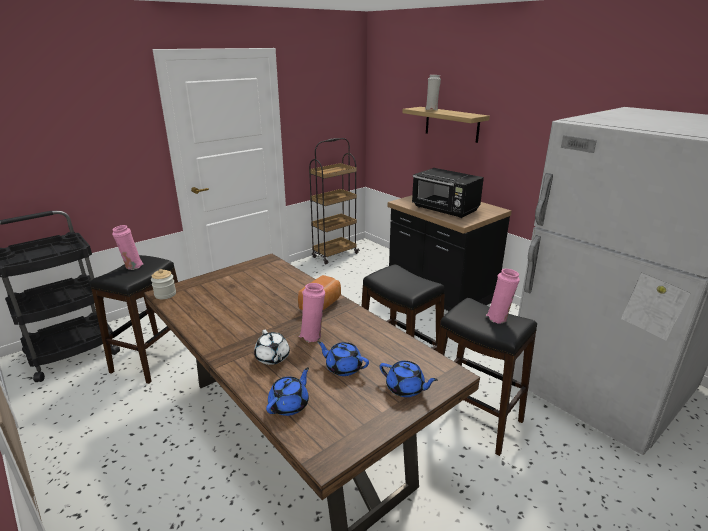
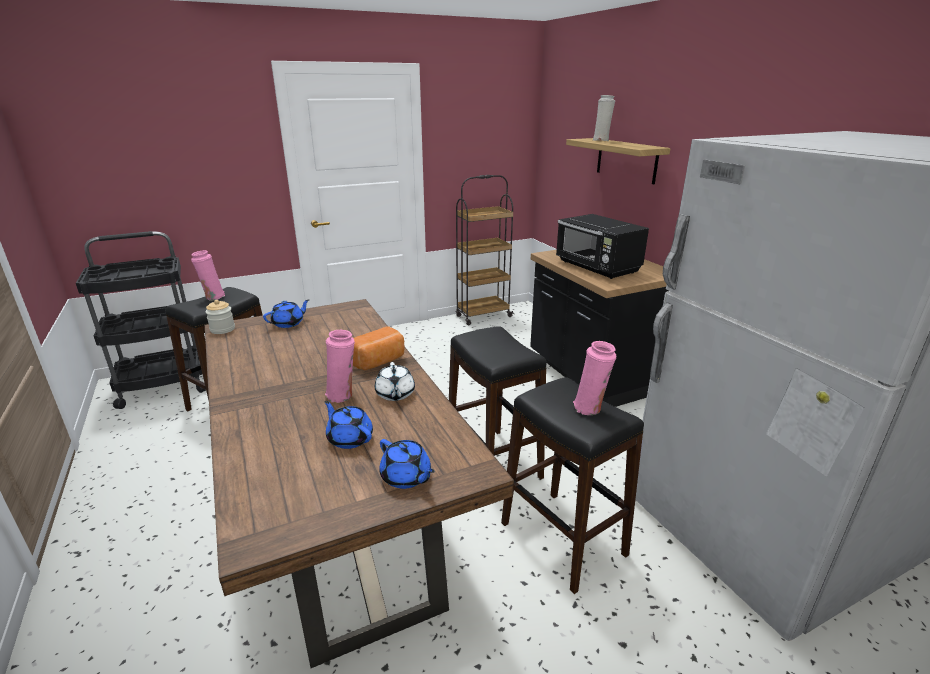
camera: 15 degrees right, 0 degrees up
white teapot [254,330,290,365] -> white teapot moved to [375,362,415,401]
blue teapot [266,367,309,416] -> blue teapot moved to [263,299,310,328]

